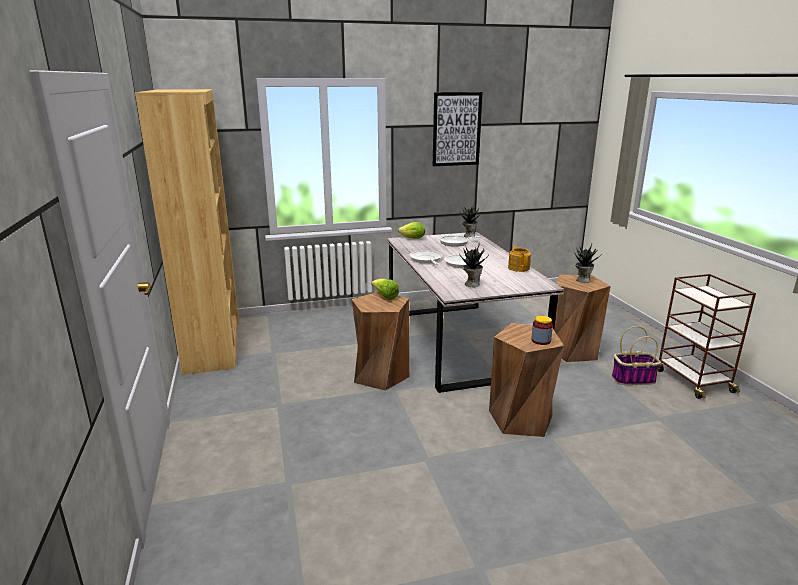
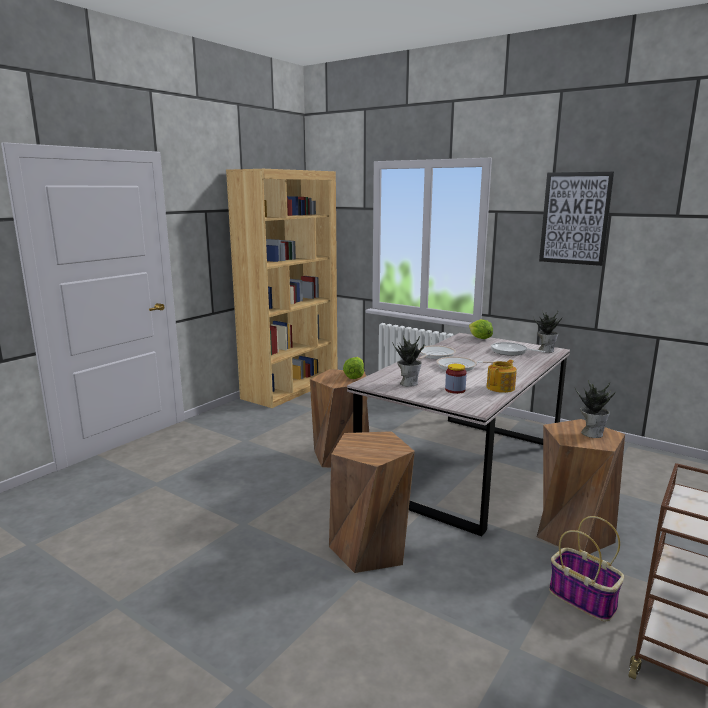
camera: 50 degrees right, 5 degrees down
jar [531,316,553,345] -> jar moved to [445,364,467,394]

